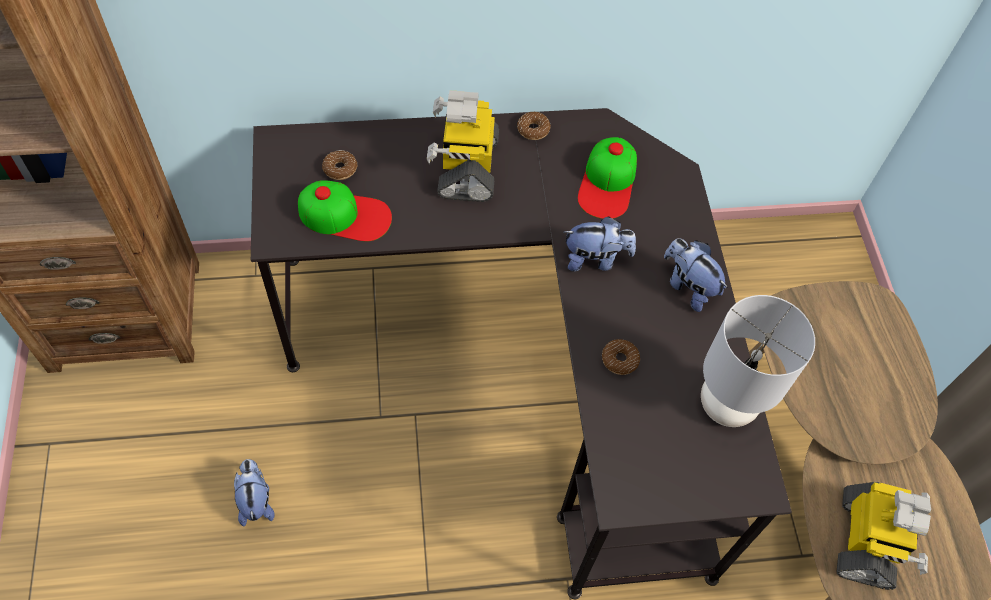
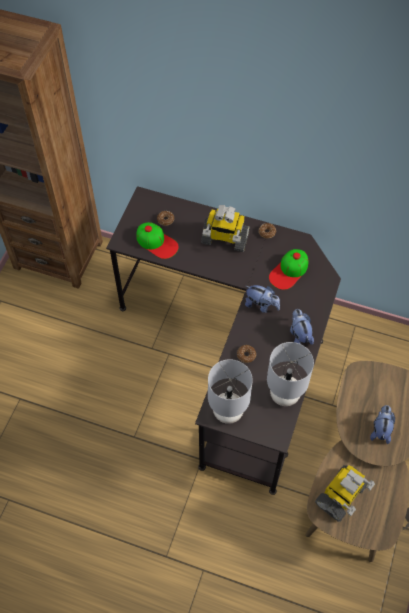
camera: 30 degrees right, 0 degrees up
plush toy [234,459,275,527] -> plush toy moved to [370,405,395,444]
toy robot [427,91,499,202] -> toy robot turned 105 degrees counterclockwise [201,205,250,252]
none -> grey table lamp [208,359,253,424]

